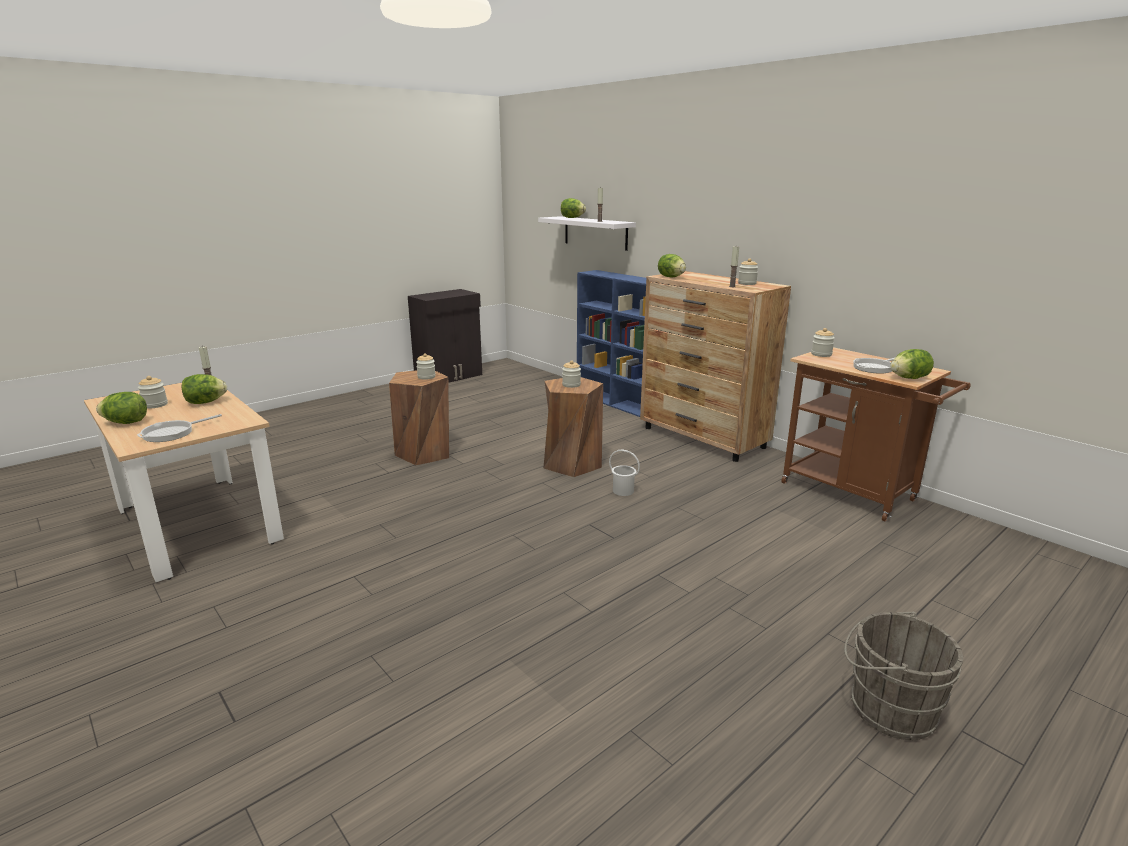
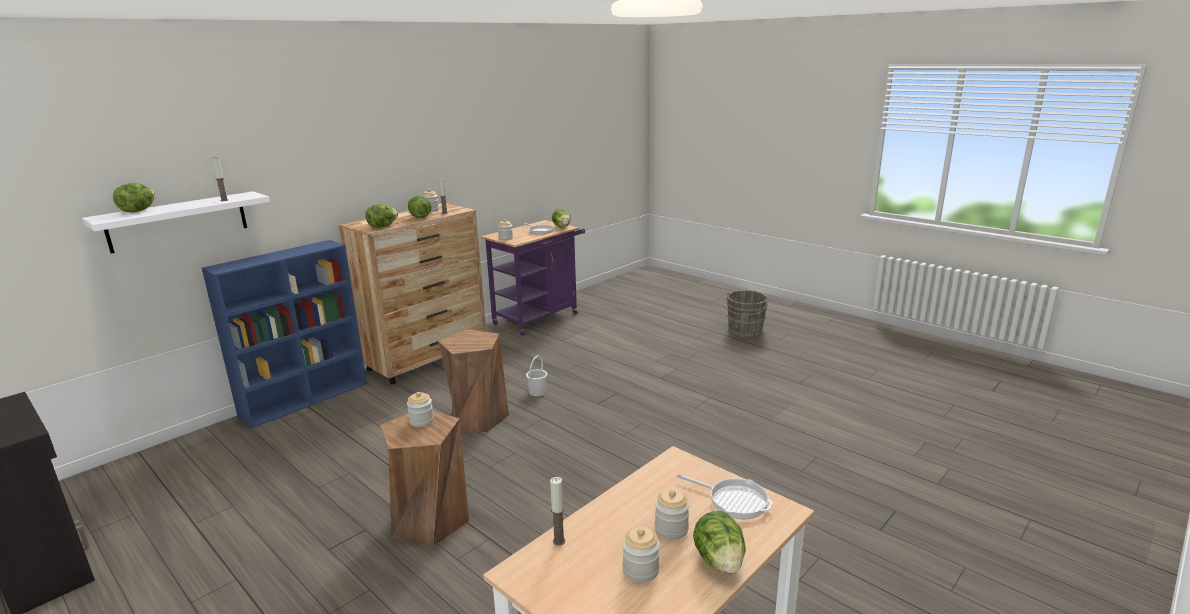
camera: 95 degrees left, 0 degrees up
lettuce [181,374,227,404] -> lettuce moved to [408,196,431,218]
jar [562,361,581,388] -> jar moved to [655,489,690,540]
brown cart [781,347,971,521] -> purple cart [481,220,585,336]

